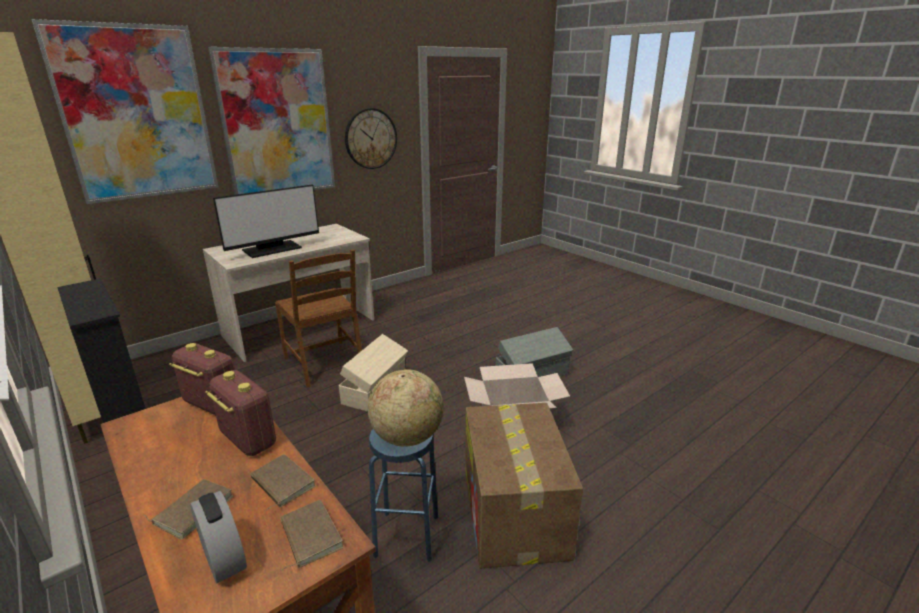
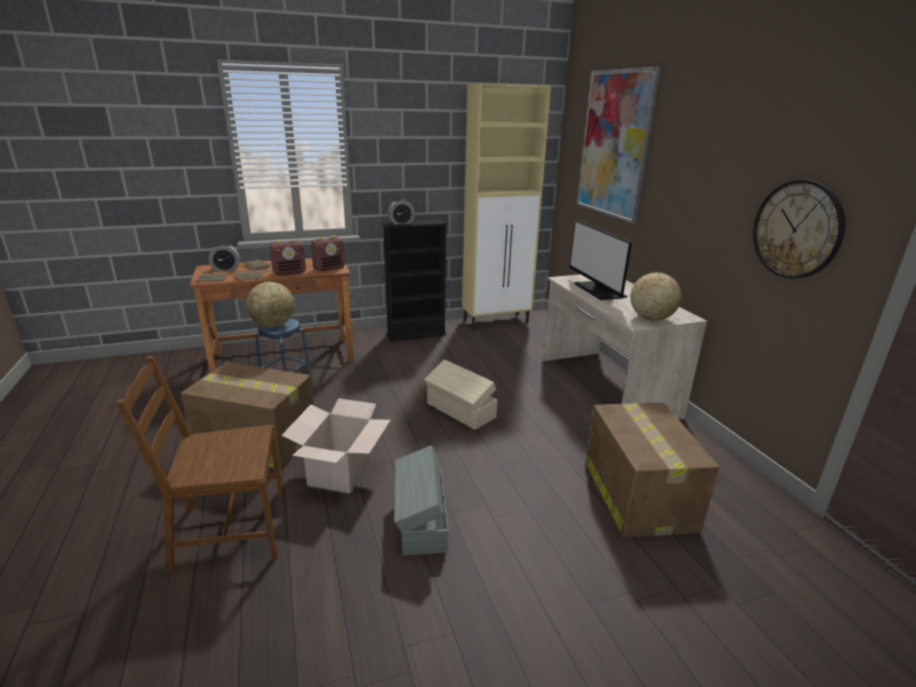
camera: 110 degrees right, 0 degrees up
picture [208,47,335,195] -> none
brown chair [275,249,362,388] -> brown chair moved to [116,356,284,573]
none -> alarm clock [388,199,415,224]
none -> cardboard box [585,402,720,538]
none -> globe [630,272,682,321]

